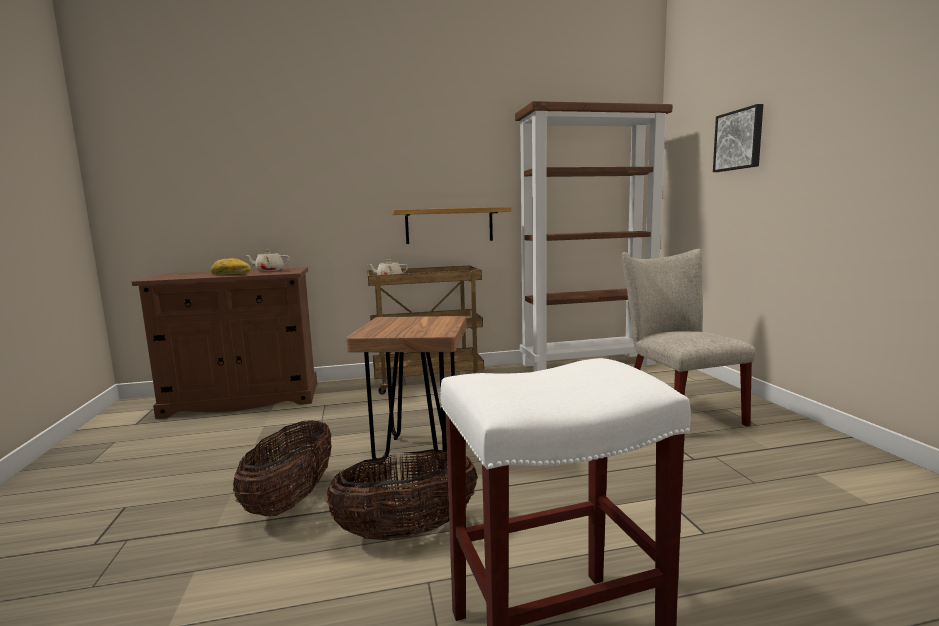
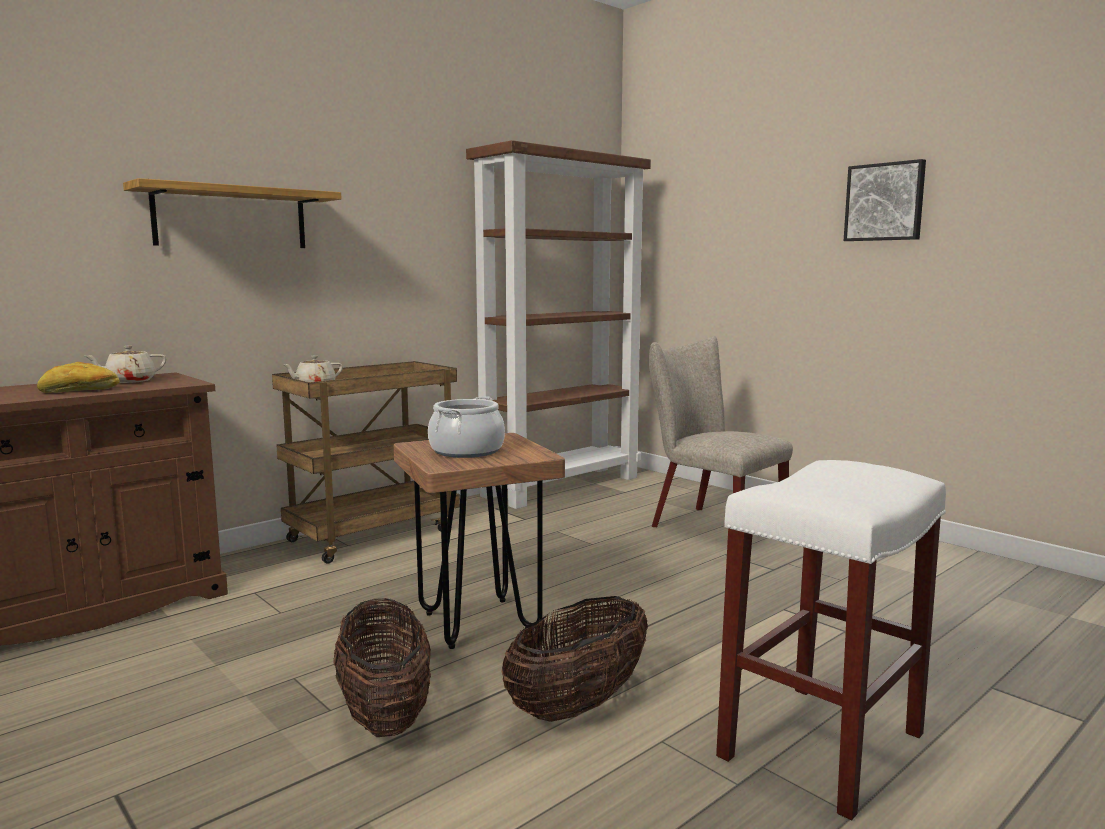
camera: 30 degrees left, 0 degrees up
shelf [392,207,512,244] -> shelf moved to [123,178,342,248]
picture [713,104,763,172] -> picture moved to [844,159,926,241]
none -> cooking pot [428,396,505,458]

